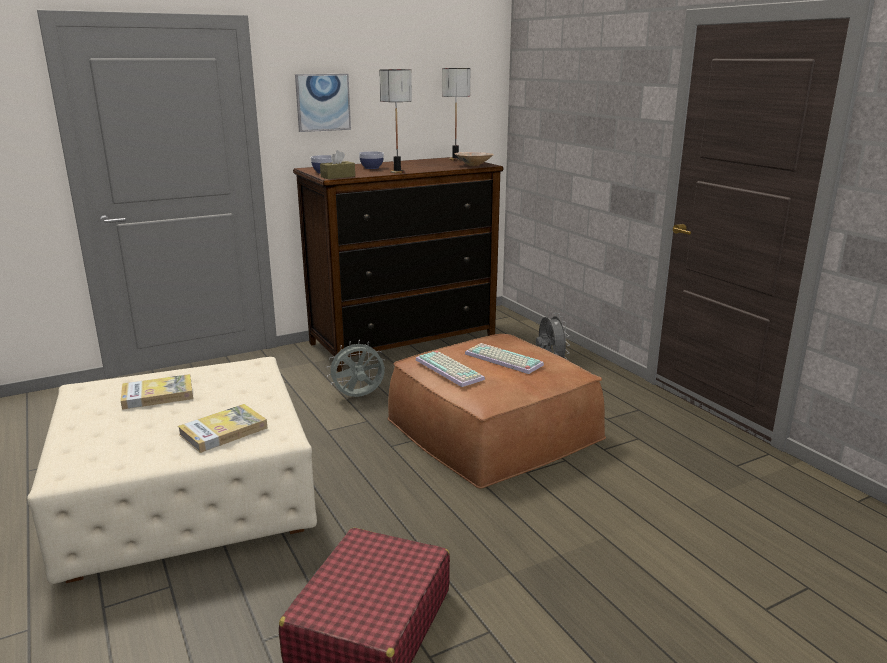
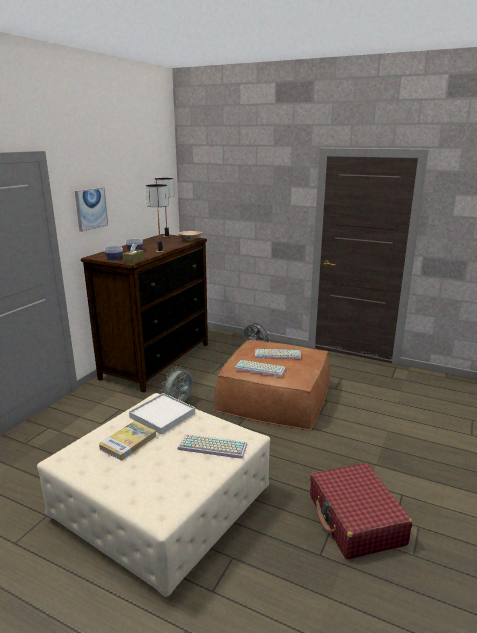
camera: 35 degrees left, 0 degrees up
book [178,404,267,453] -> keyboard [177,434,247,459]
none -> white tray [129,393,195,435]

